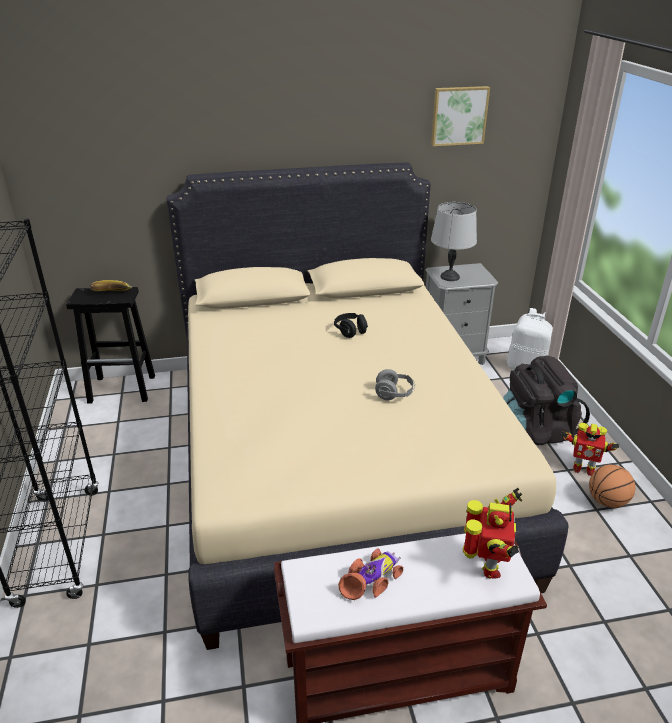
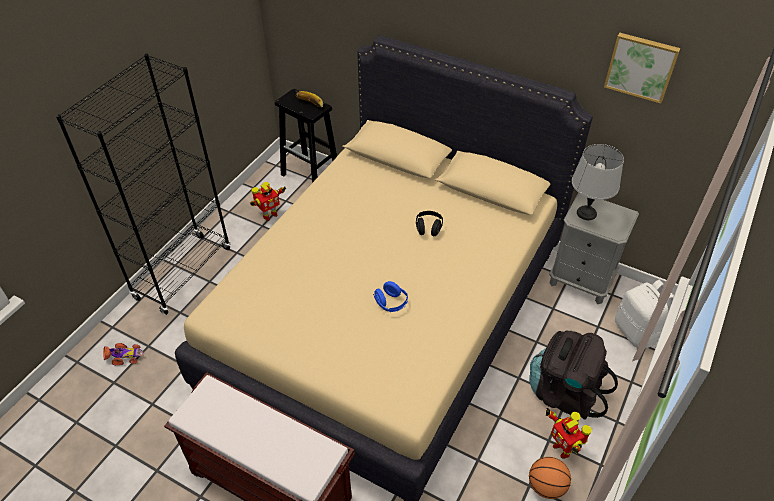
camera: 40 degrees right, 15 degrees up
toy car [338,548,403,600] -> toy car moved to [103,343,144,365]
grey headphones [375,369,415,400] -> blue headphones [373,281,408,312]
toy robot [463,488,522,579] -> toy robot moved to [250,182,286,221]

